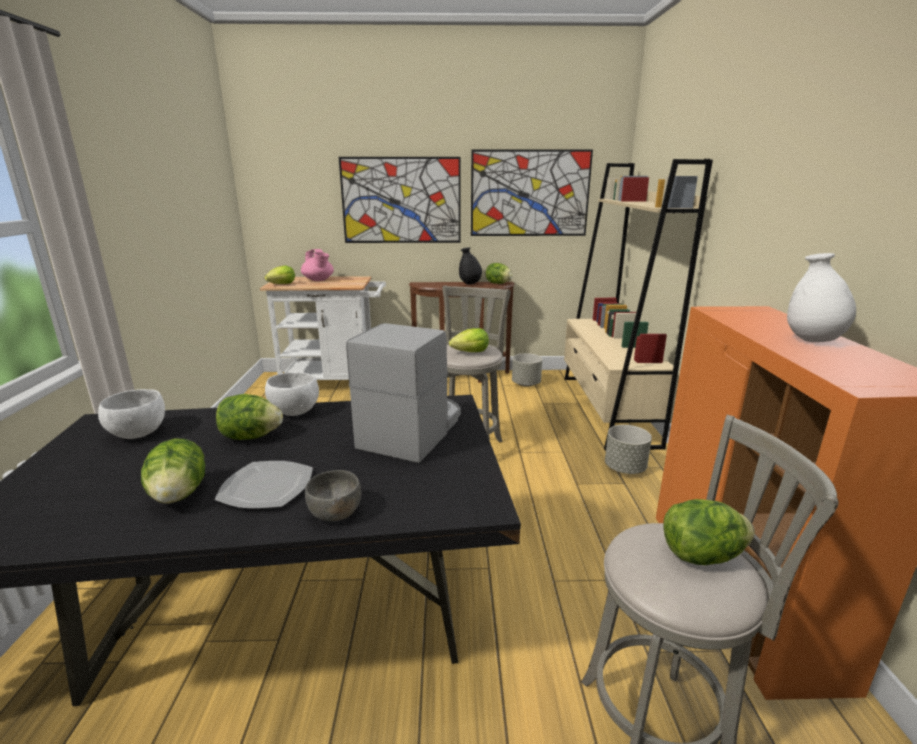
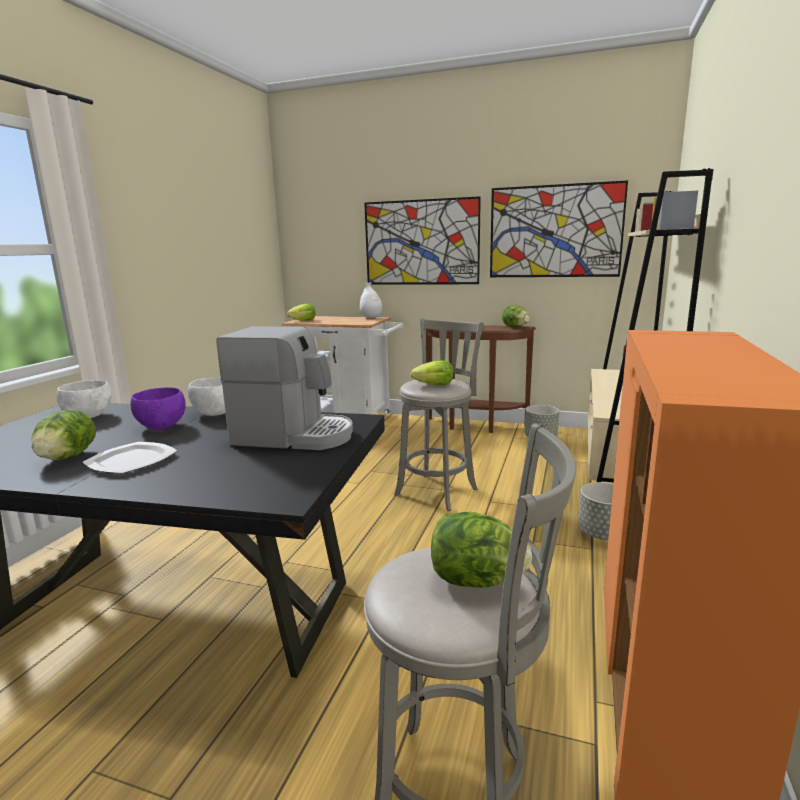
camera: 20 degrees right, 5 degrees down
lettuce [216,394,283,440] -> purple bowl [131,387,186,430]
pink teapot [301,249,334,281] -> none
grey bowl [305,470,361,521] -> none
coffee machine [346,323,461,463] -> coffee machine turned 60 degrees clockwise [216,326,353,450]
black vase [459,247,482,284] -> none
white vase [787,253,856,342] -> white vase moved to [360,282,382,318]

